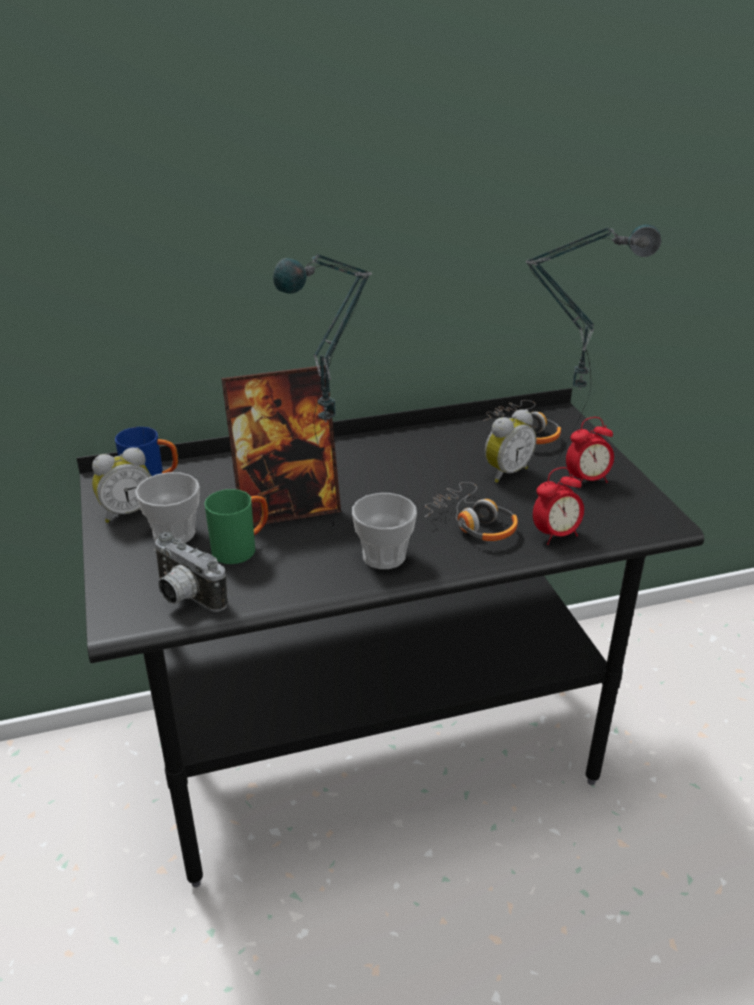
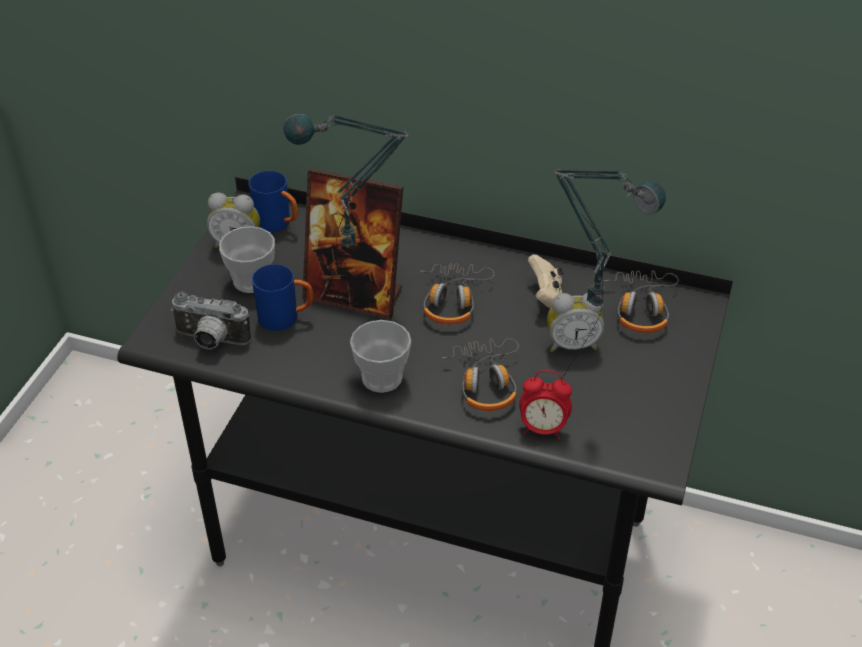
camera: 35 degrees right, 10 degrees up
camera [153,531,227,612] -> camera turned 60 degrees counterclockwise [170,292,251,349]
green mug [205,489,268,564] -> blue mug [252,264,313,331]
alarm clock [566,417,614,483] -> none
none -> headphones [420,263,495,325]
none -> beige game controller [528,254,563,308]

